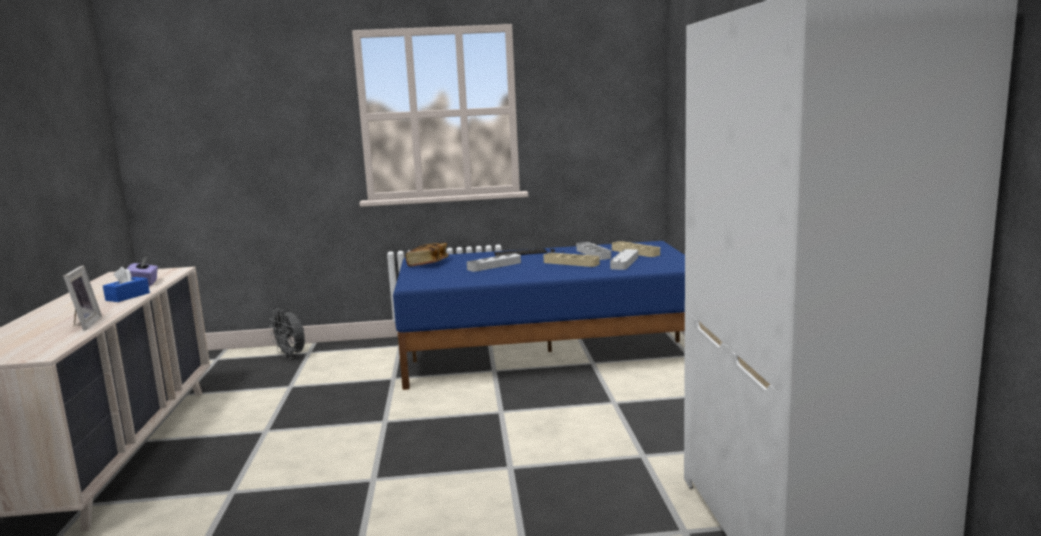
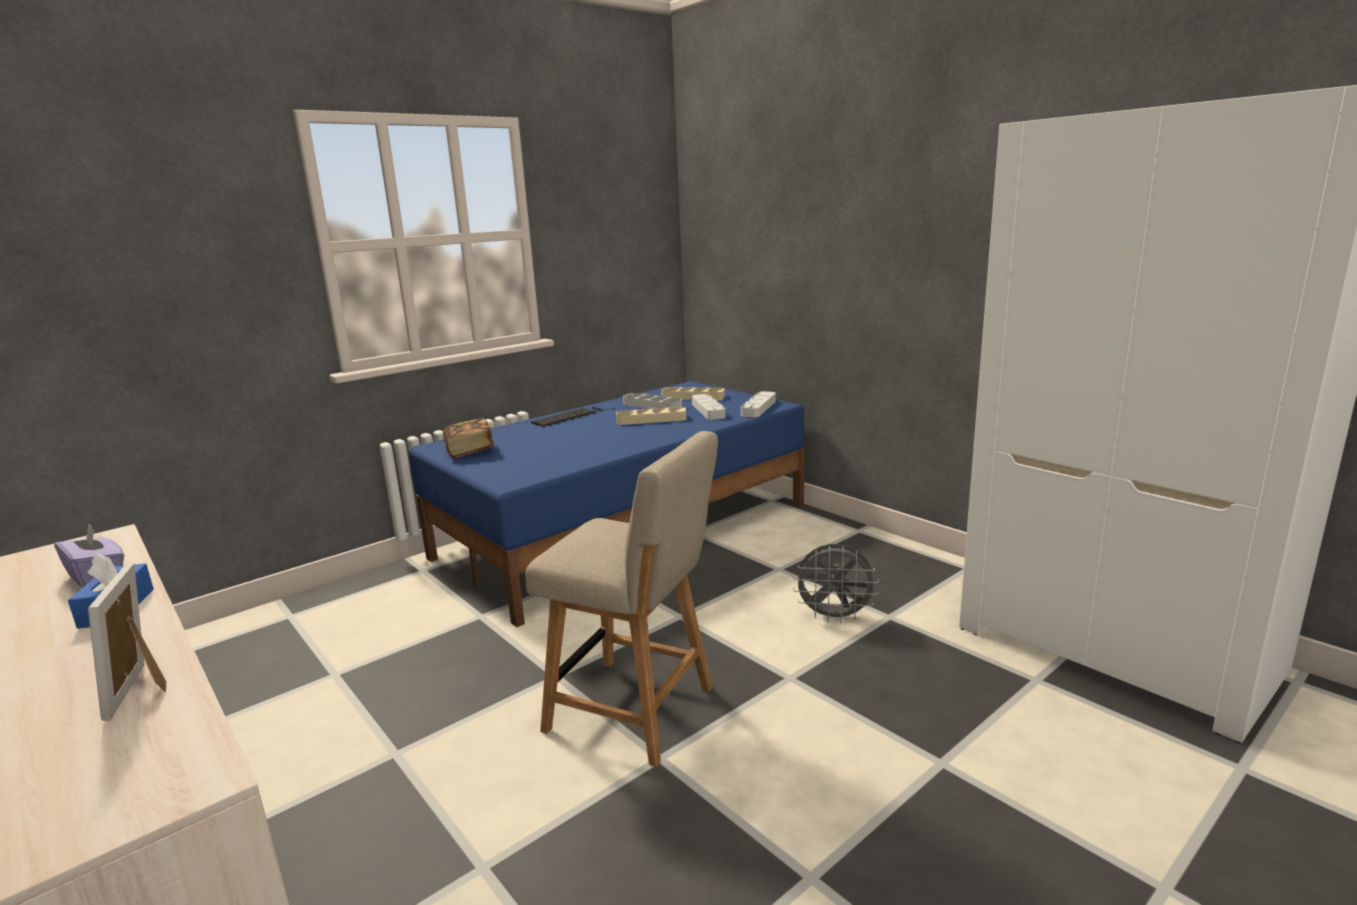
camera: 35 degrees left, 5 degrees up
picture frame [63,266,102,331] -> picture frame turned 150 degrees counterclockwise [88,563,166,721]
grey fan [269,308,305,359] -> grey fan moved to [793,544,879,623]
grey tray [467,254,521,272] -> grey tray moved to [741,391,776,417]
none -> beige chair [525,431,718,767]

